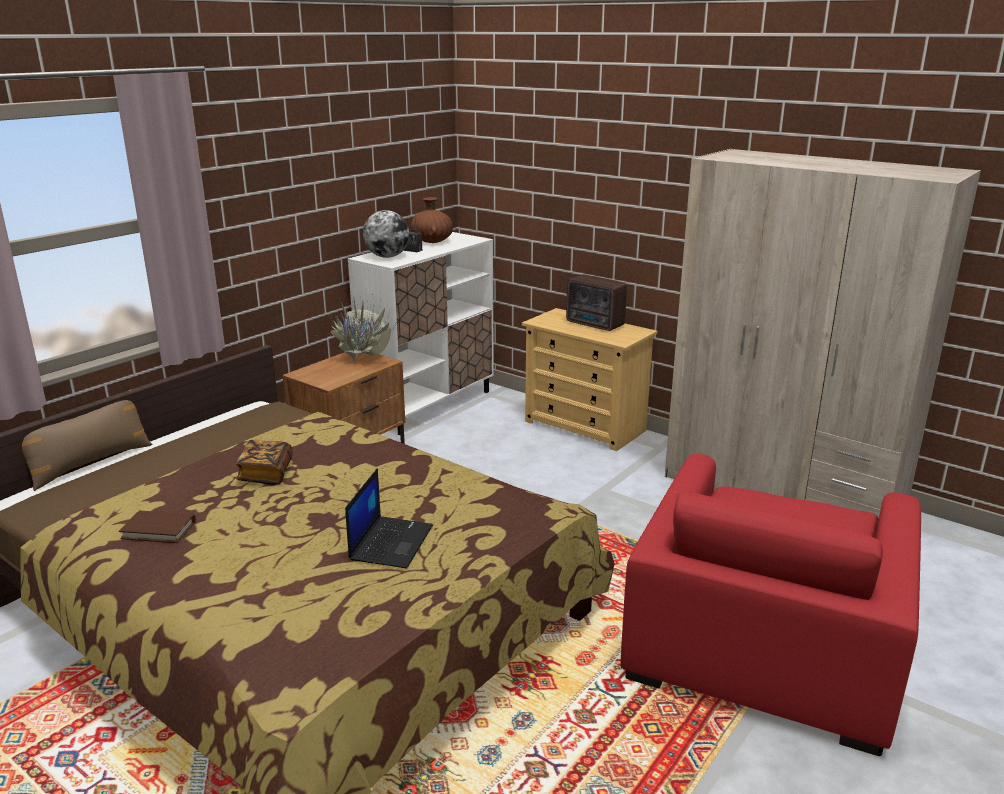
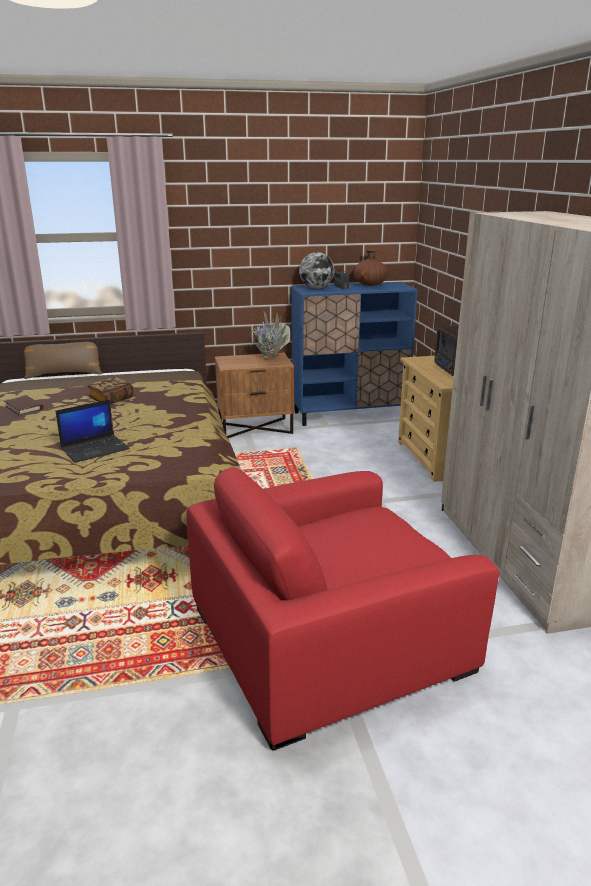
camera: 40 degrees right, 0 degrees up
white cabinet [348,232,494,435] -> blue cabinet [291,282,418,426]

